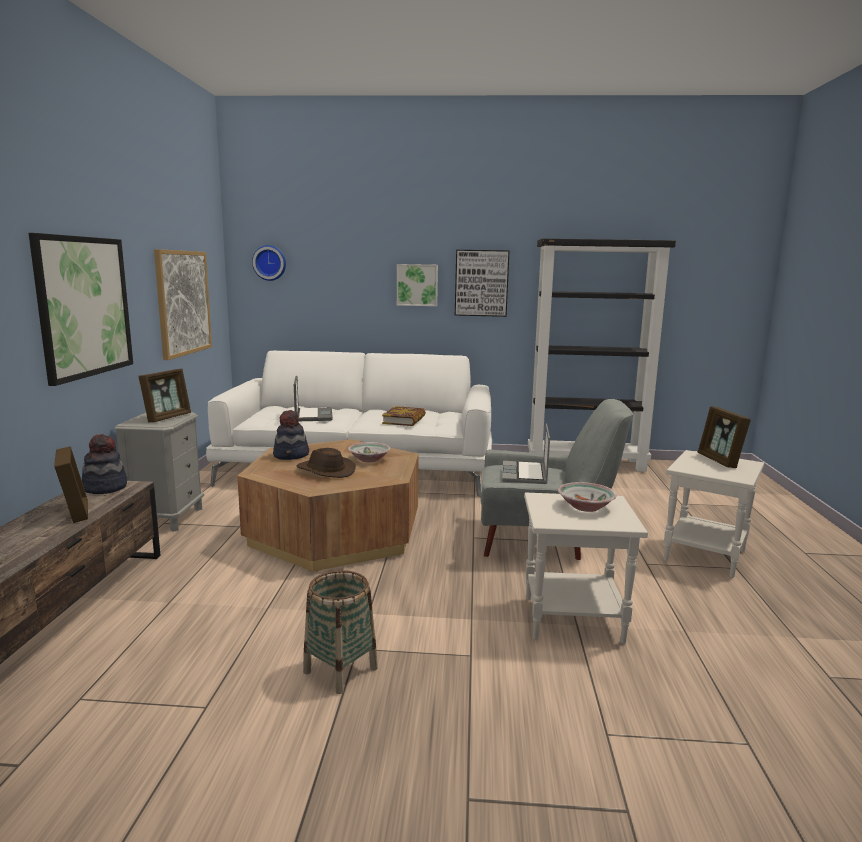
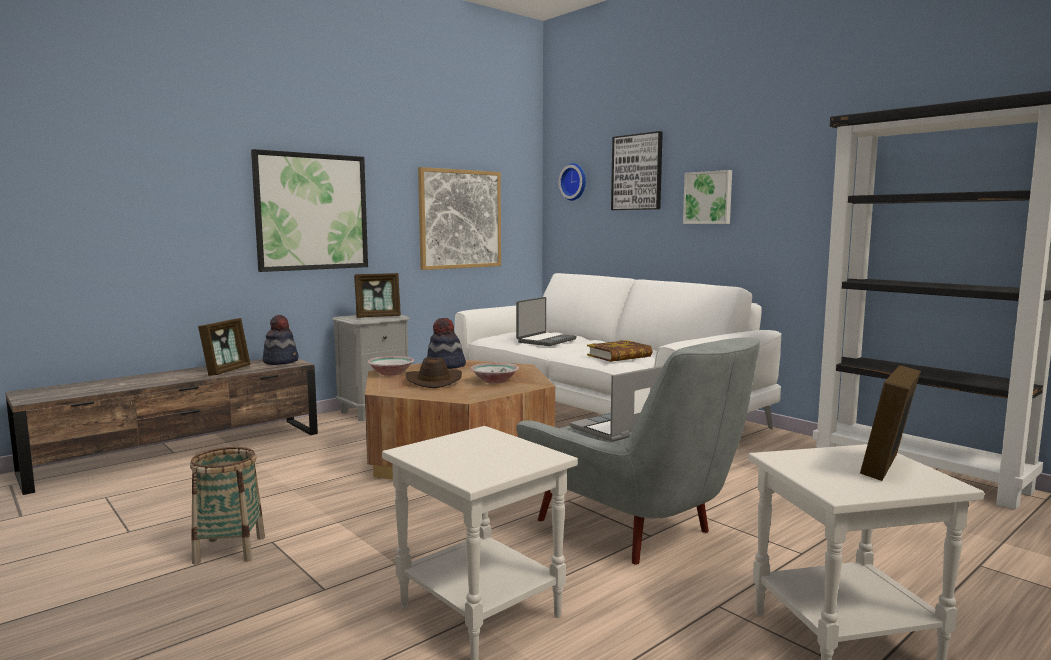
camera: 45 degrees right, 5 degrees down
picture [455,250,510,317] -> picture moved to [611,131,663,210]
bowl [558,482,617,512] -> bowl moved to [367,356,414,376]

